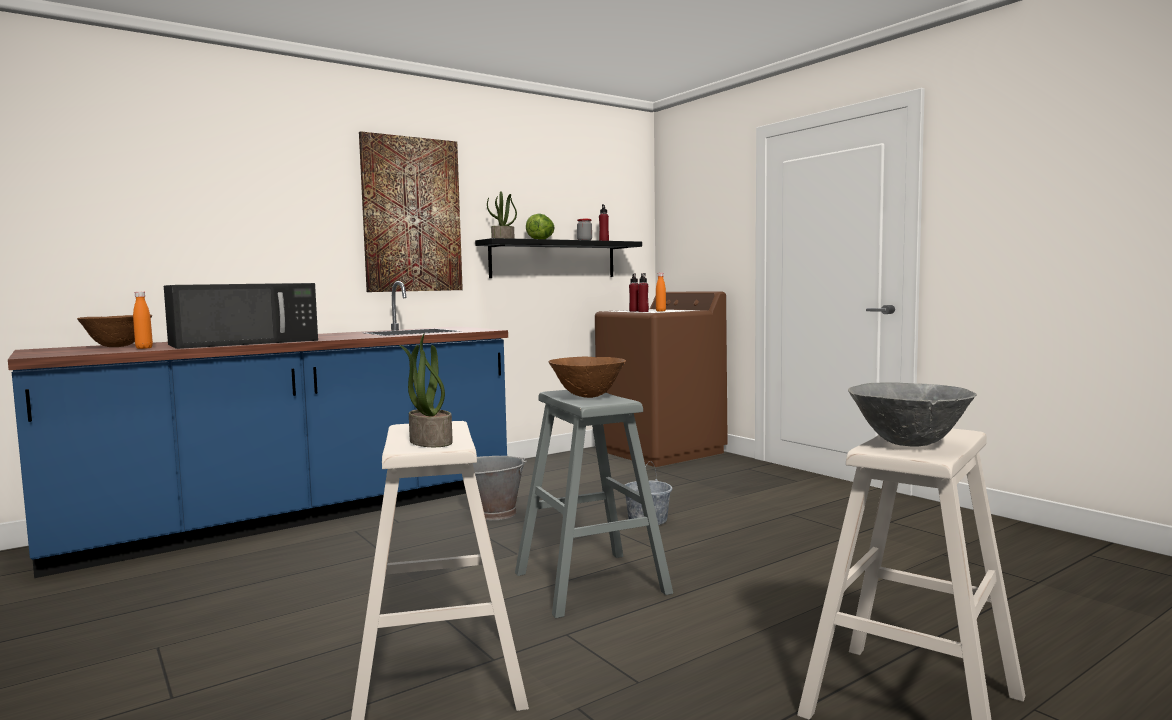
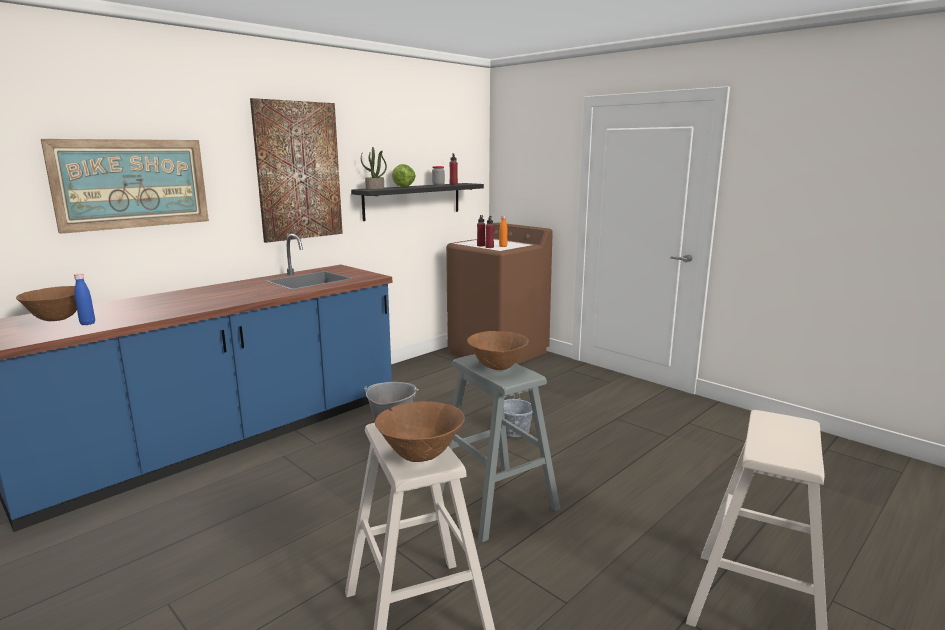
camera: 10 degrees left, 10 degrees up
orange bottle [133,291,153,349] -> blue bottle [74,273,95,325]
black microwave [164,283,318,349] -> none
potted plant [399,334,453,447] -> brown bowl [375,401,465,462]
grey bowl [848,382,977,447] -> none
none -> picture [41,139,209,234]

